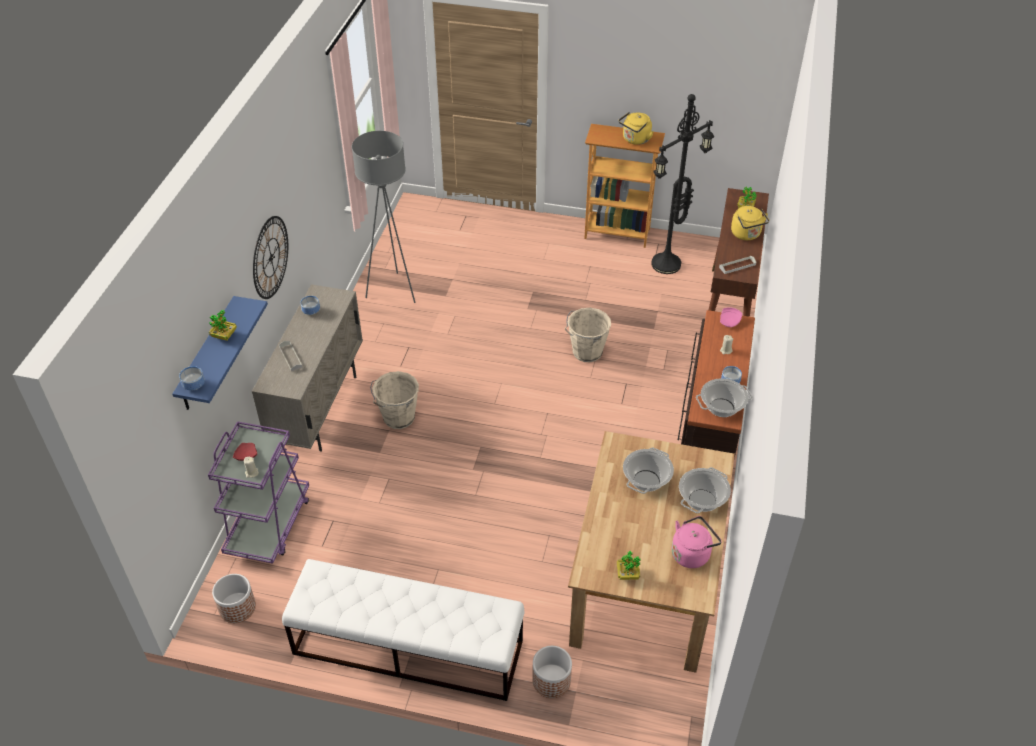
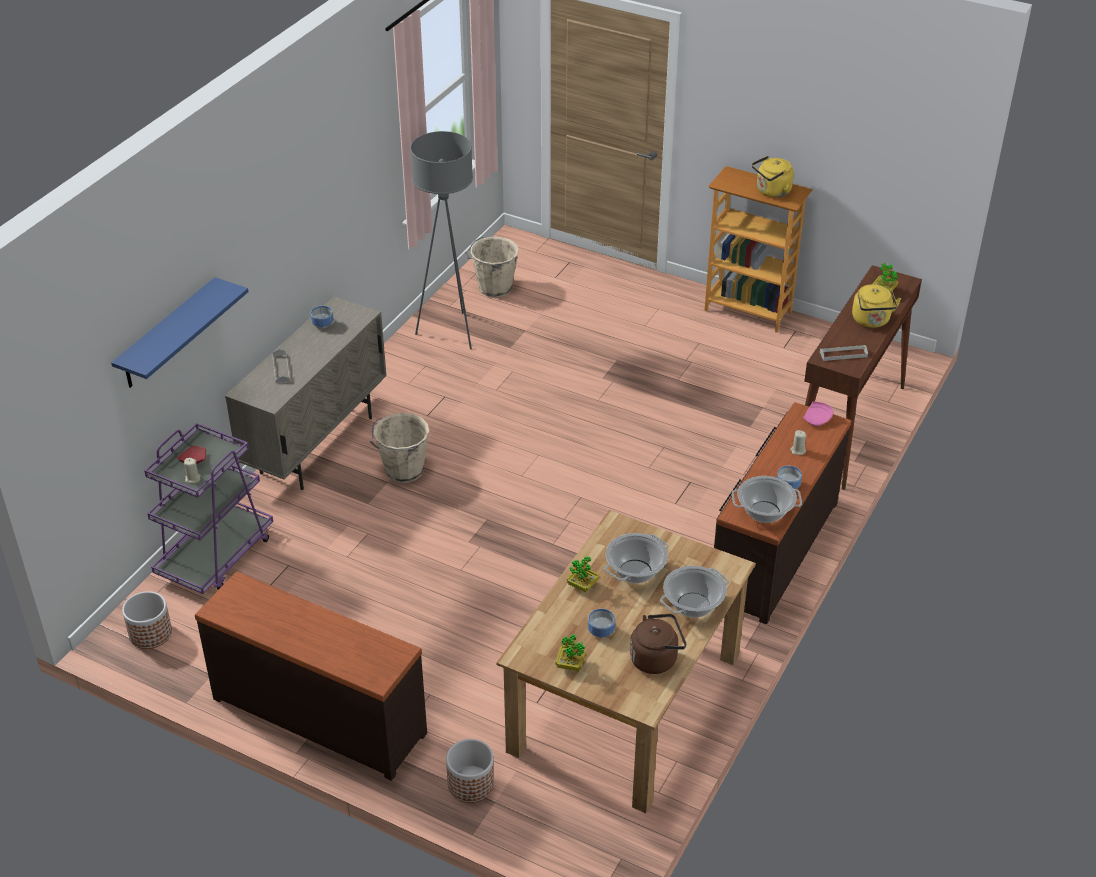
camera: 15 degrees right, 5 degrees down
bowl [179,366,205,390] -> bowl moved to [588,609,615,637]
potted plant [209,310,237,341] -> potted plant moved to [567,556,599,593]
wall clock [253,216,288,299] -> none
white bench [282,559,525,701] -> brown dresser [195,571,427,781]
beige bucket [565,308,611,362] -> beige bucket moved to [465,237,519,298]
black floor lamp [651,94,714,274] -> none
pink kettle [672,516,722,568] -> brown kettle [630,614,686,674]

